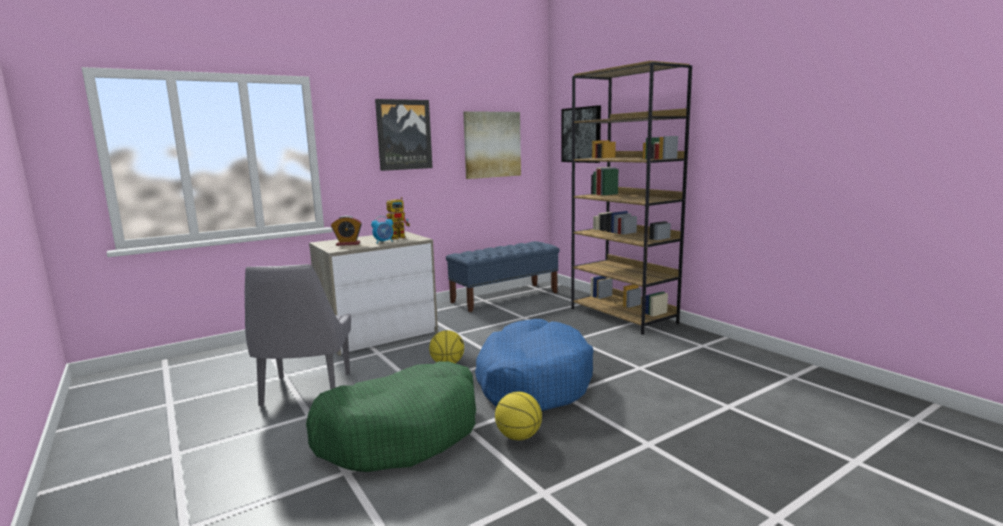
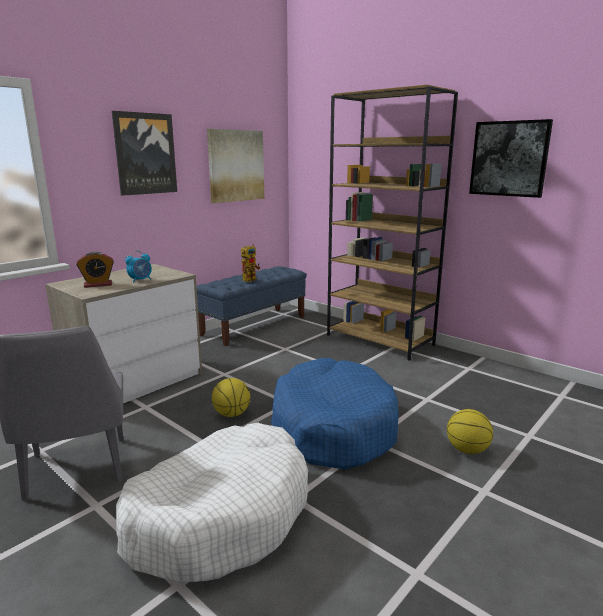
camera: 15 degrees left, 5 degrees up
green dog bed [306,361,476,472] -> white dog bed [116,423,308,582]
toy robot [386,197,410,239] -> toy robot moved to [241,244,260,282]
basketball [495,392,542,440] -> basketball moved to [447,409,493,454]
picture [561,105,601,163] -> picture moved to [469,119,553,198]

